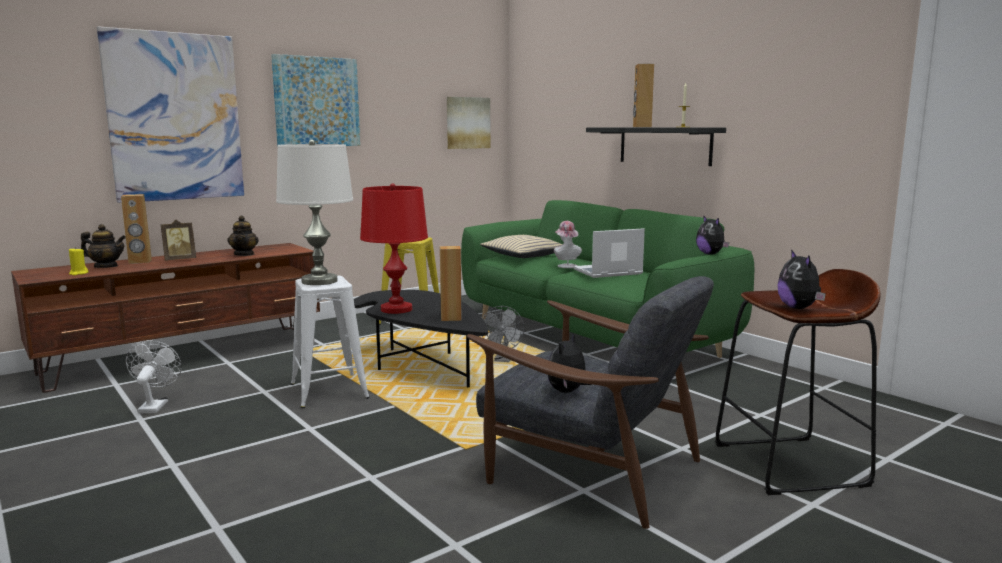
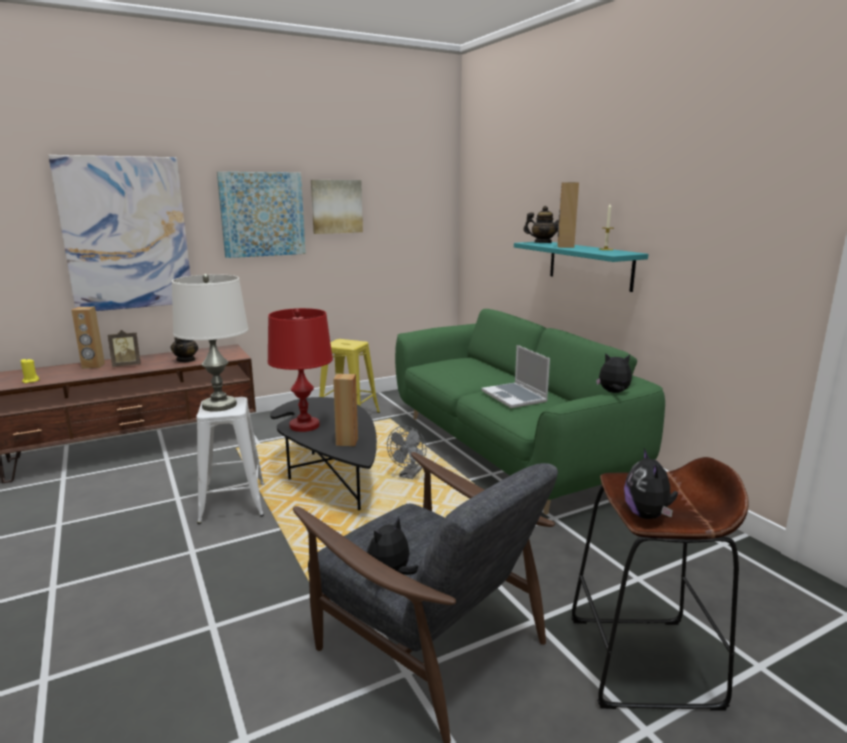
camera: 10 degrees right, 5 degrees up
teapot [81,224,126,268] -> teapot moved to [523,206,559,243]
white fan [126,340,182,413] -> none
picture [447,97,490,149] -> picture moved to [311,180,363,234]
beige pillow [480,235,562,258] -> none
hat [554,221,582,268] -> none
laptop [573,228,645,278] -> laptop turned 105 degrees counterclockwise [481,345,550,408]
black shelf [586,128,726,166] -> turquoise shelf [514,242,648,292]
plush toy [696,215,729,255] -> plush toy turned 120 degrees clockwise [596,353,632,393]

